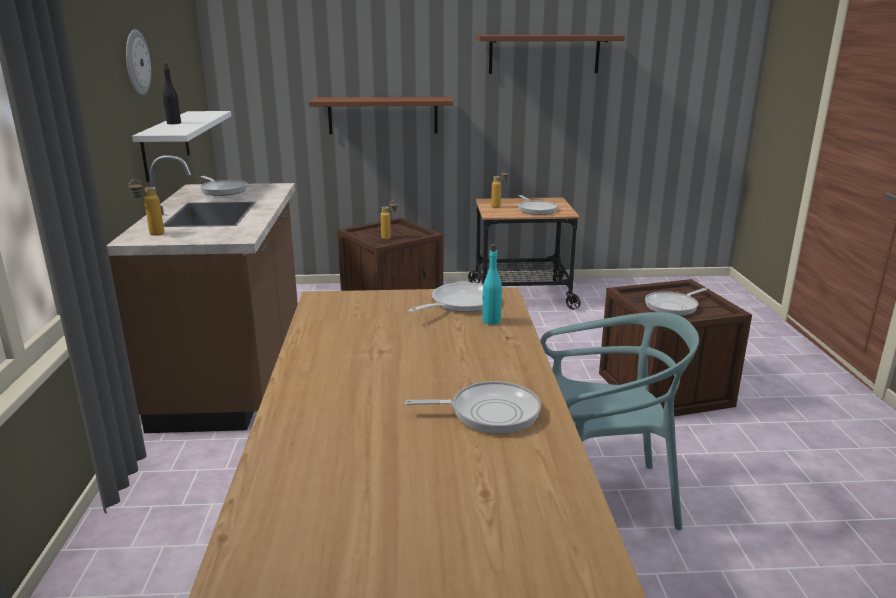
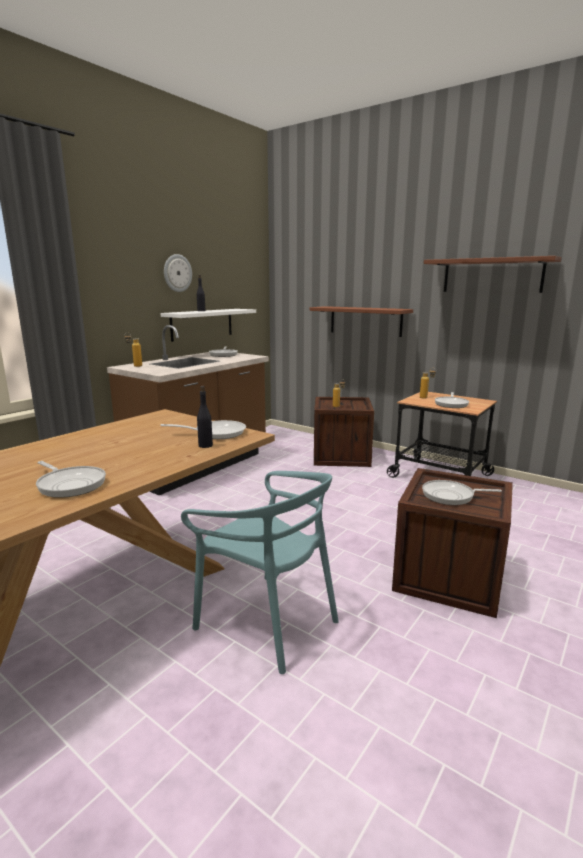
camera: 40 degrees right, 5 degrees down
turquoise bottle [482,244,502,325] -> black bottle [197,386,213,448]

